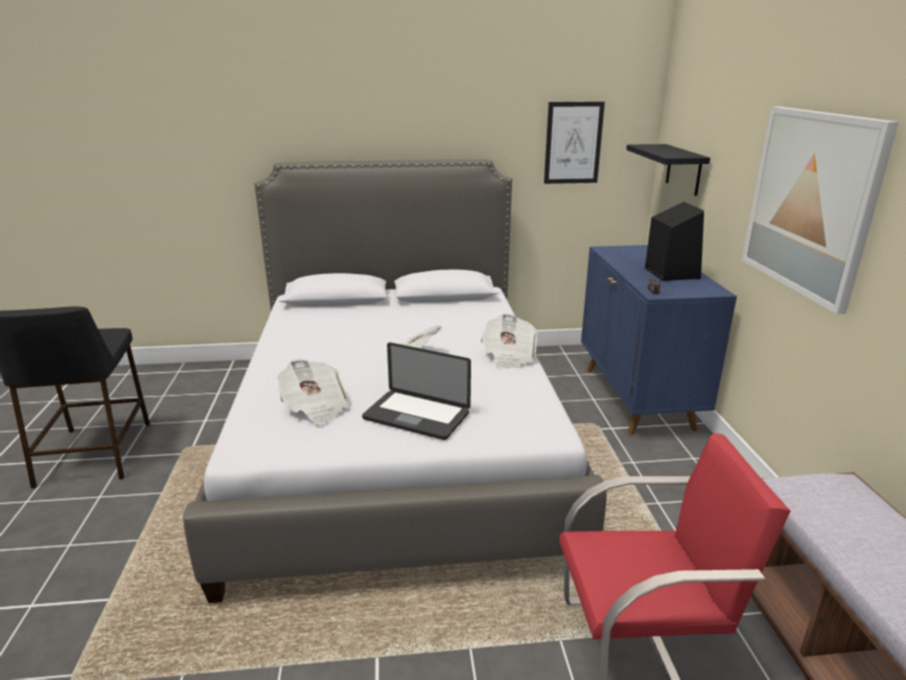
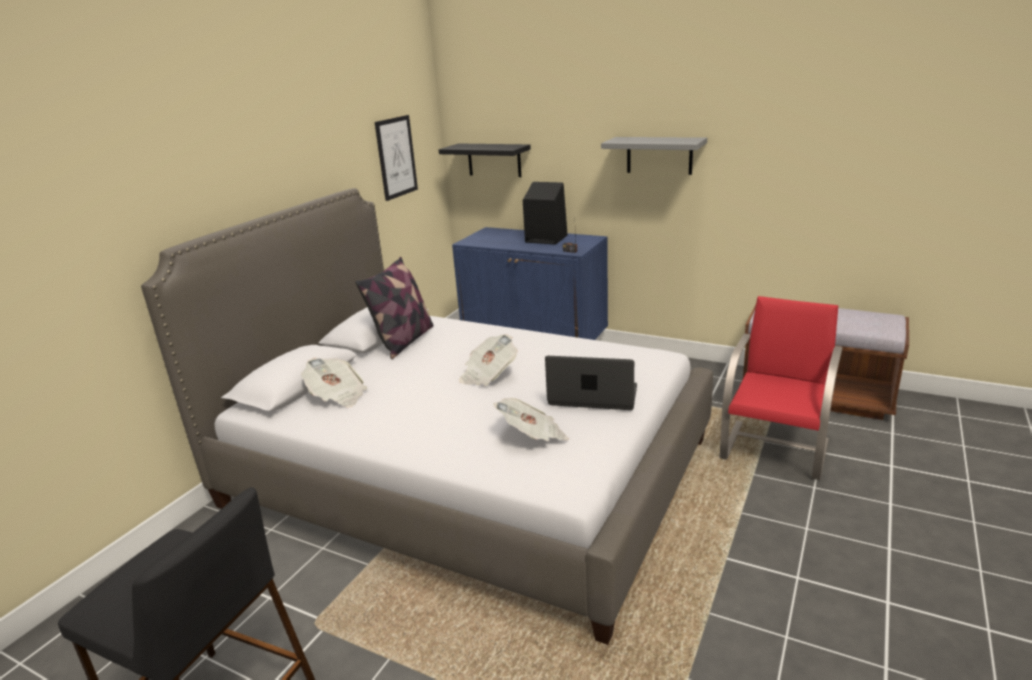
camera: 55 degrees left, 0 degrees up
laptop [362,342,471,440] -> laptop turned 135 degrees counterclockwise [545,356,637,410]
newspaper [481,314,538,369] -> newspaper moved to [301,358,367,408]
picture [742,107,899,314] -> grey shelf [601,137,707,175]
none -> pillow [355,257,433,359]

